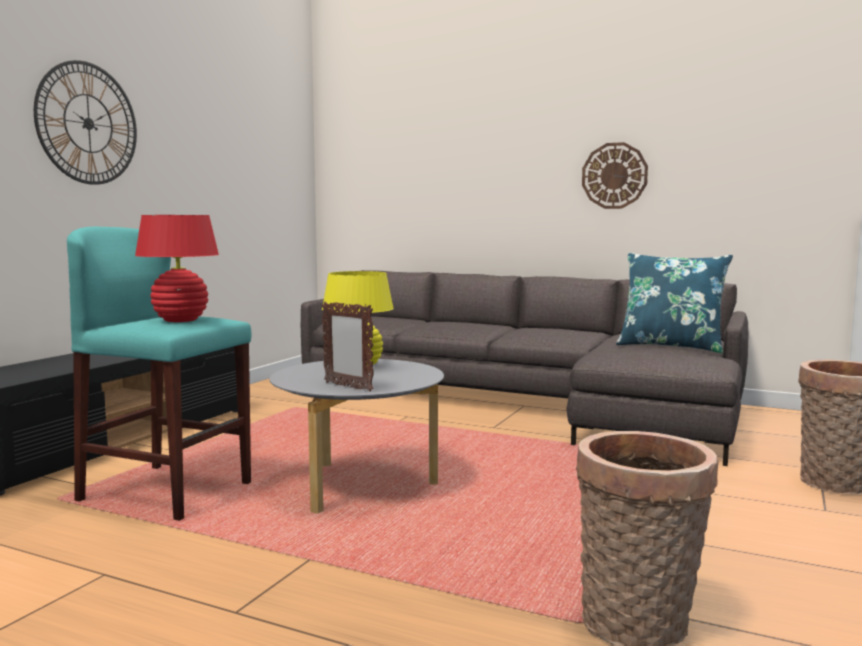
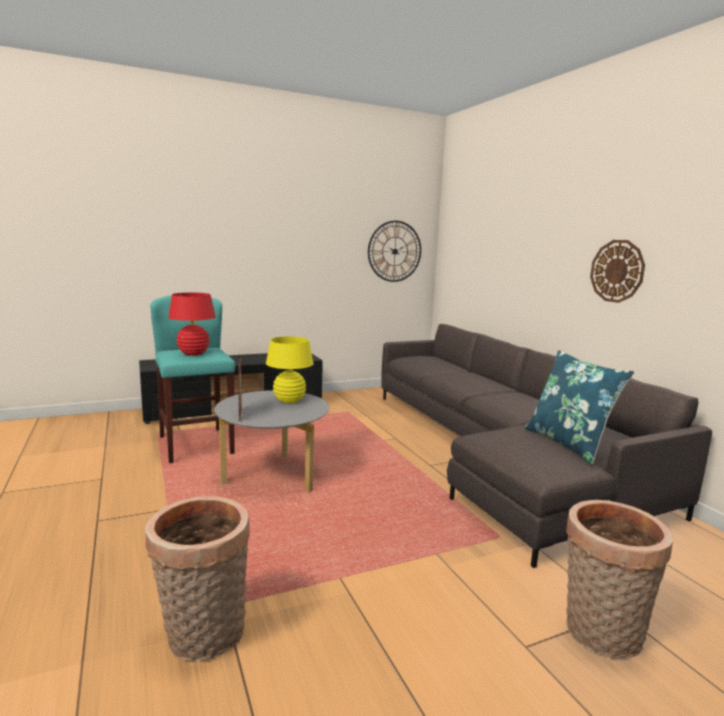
camera: 40 degrees right, 5 degrees up
wall clock [34,60,137,185] -> wall clock moved to [368,221,421,282]

